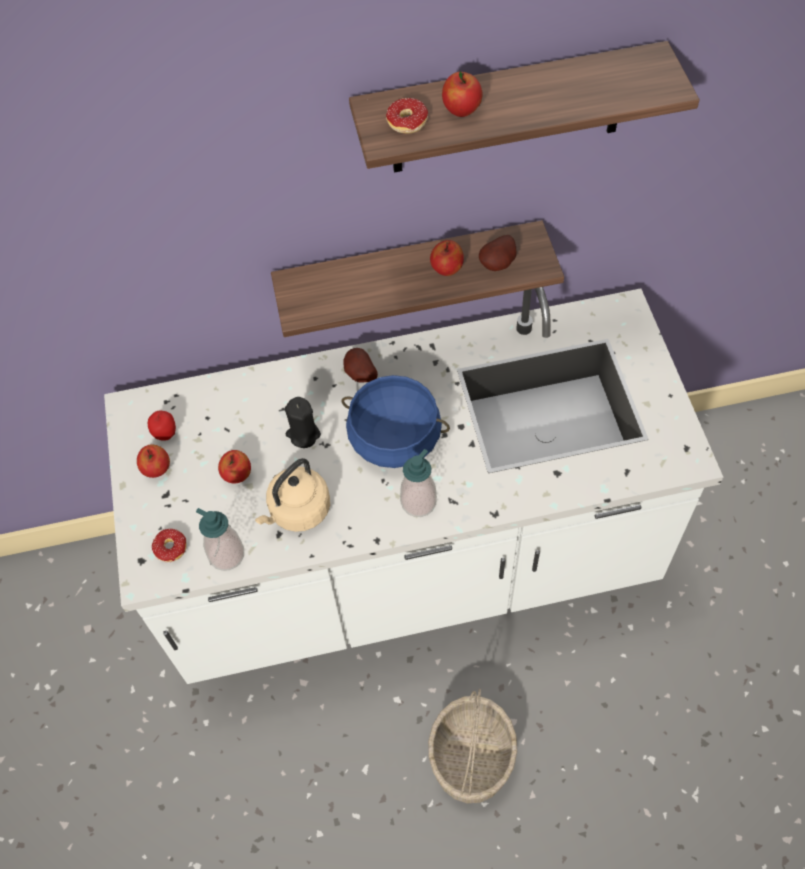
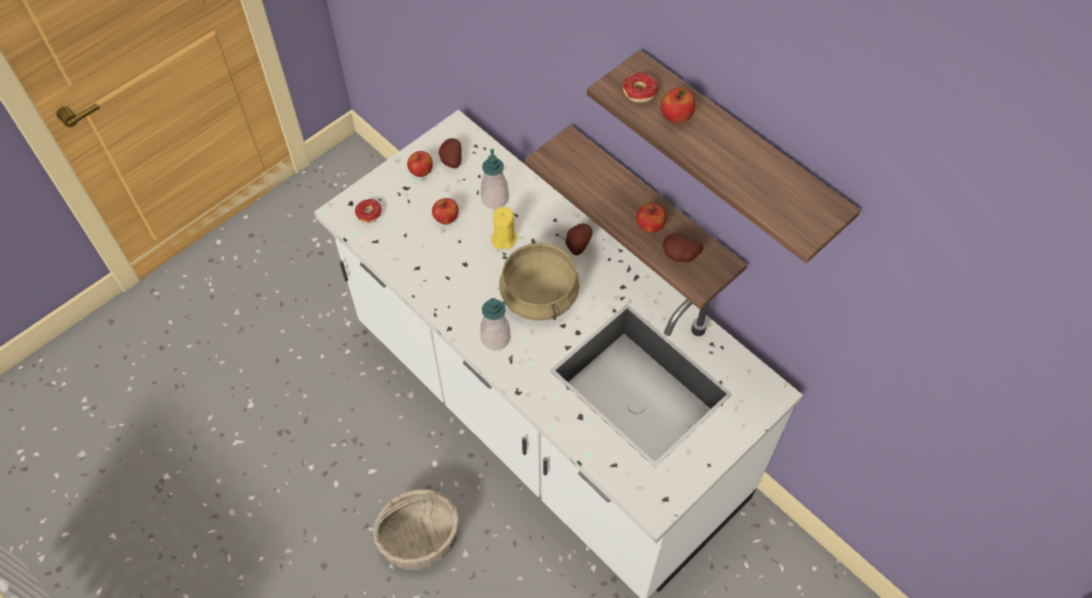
camera: 55 degrees right, 0 degrees up
apple [148,411,176,440] -> potato [439,138,461,168]
soap dispenser [196,508,244,571] -> soap dispenser moved to [481,149,509,209]
beige kettle [255,458,330,532] -> none
black candle [285,397,321,448] -> yellow candle [491,207,517,249]
blue cooking pot [342,375,450,468] -> beige cooking pot [499,239,580,321]

